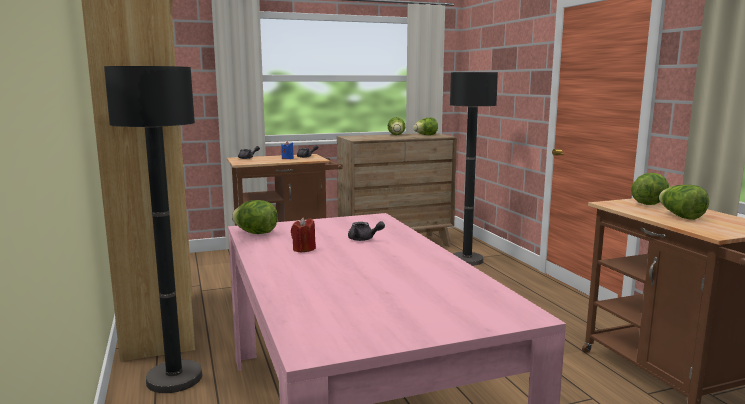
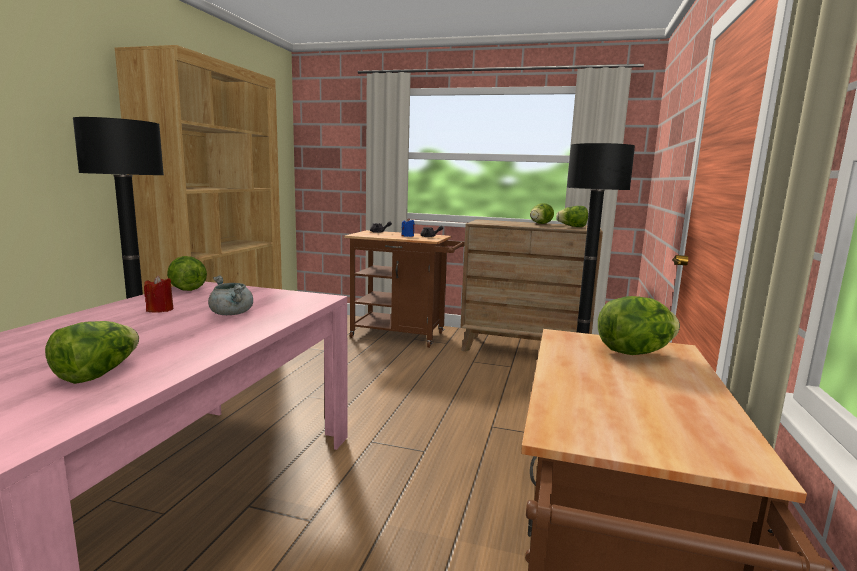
camera: 35 degrees right, 0 degrees up
grey teapot [348,221,385,241] -> grey cooking pot [208,275,253,315]
lettuce [659,185,709,220] -> lettuce moved to [45,321,139,384]

